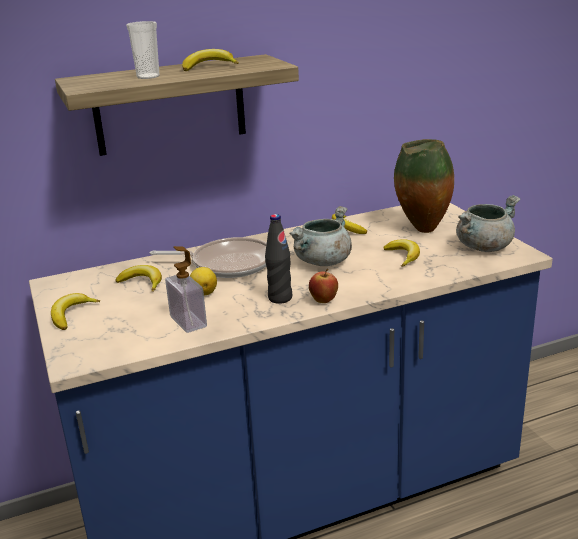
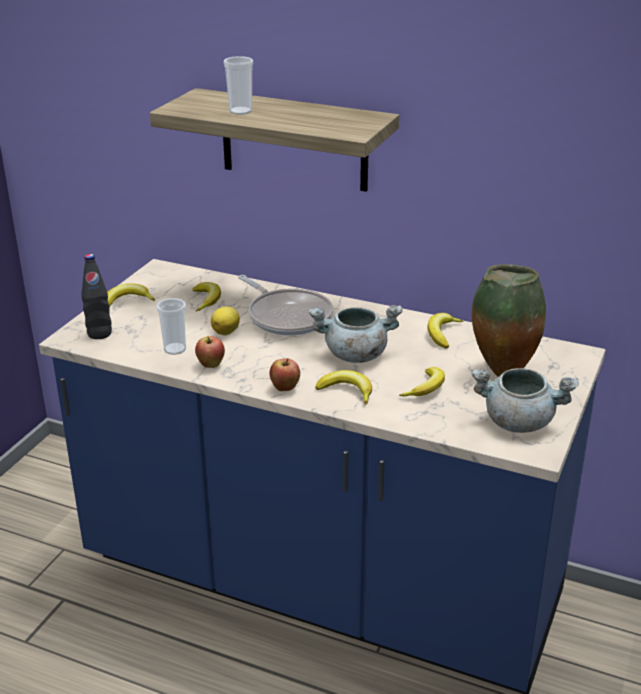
camera: 45 degrees right, 5 degrees up
soap dispenser [165,246,207,333] -> cup [156,298,186,355]
banana [182,49,239,71] -> banana moved to [315,370,372,405]
black bottle [265,214,292,304] -> black bottle moved to [81,254,112,339]
none -> apple [195,336,225,368]

